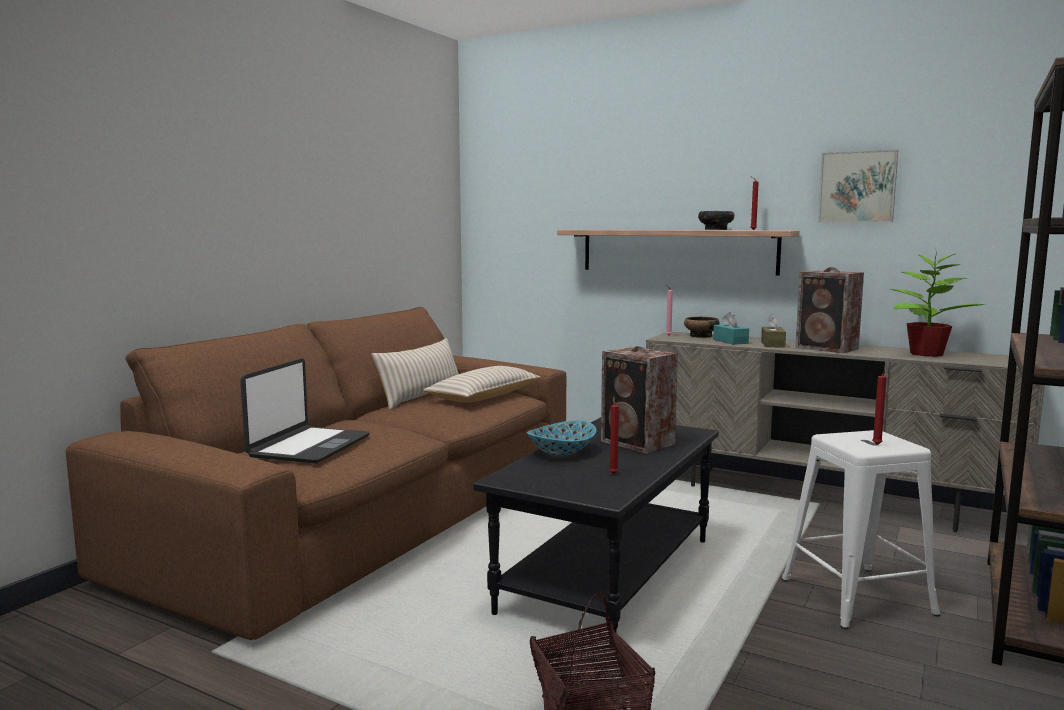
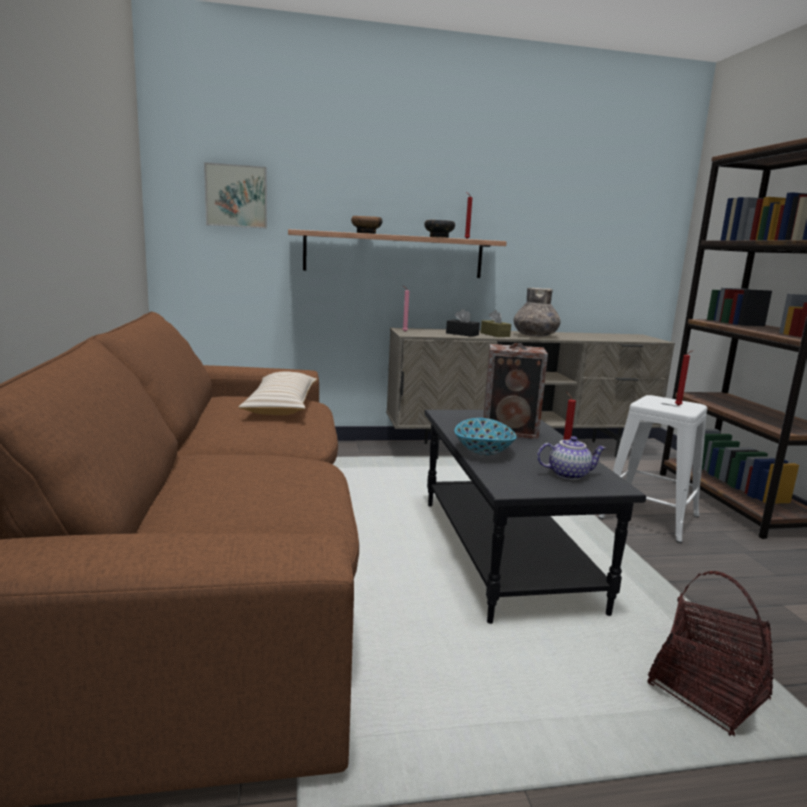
camera: 40 degrees left, 5 degrees up
laptop [240,358,370,464] -> none
beige pillow [371,338,459,410] -> none
bowl [684,317,720,338] -> bowl moved to [351,216,383,234]
turquoise tissue box [713,312,749,345] -> black tissue box [446,309,480,337]
speaker [795,267,864,353] -> grey vase [514,288,561,337]
picture [818,150,898,222] -> picture moved to [204,162,267,229]
potted plant [890,254,985,357] -> none
none -> teapot [537,436,606,480]

